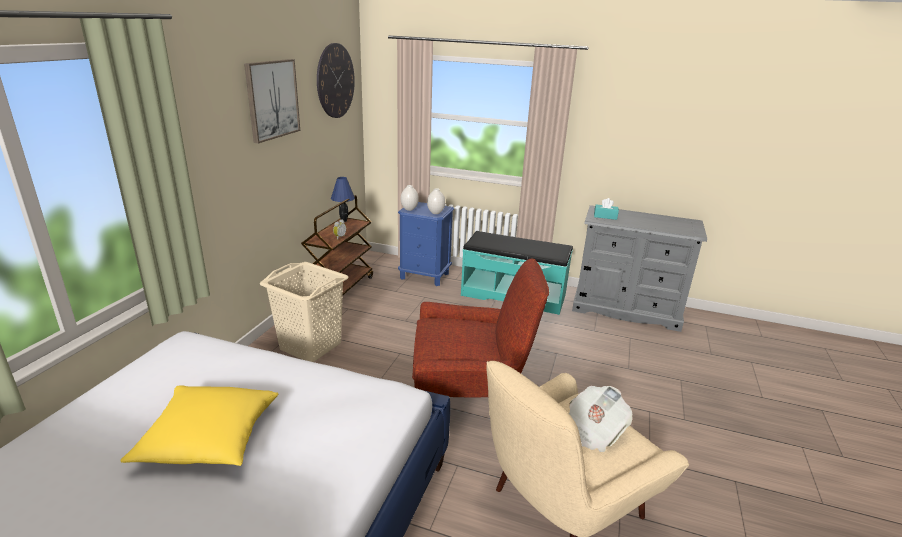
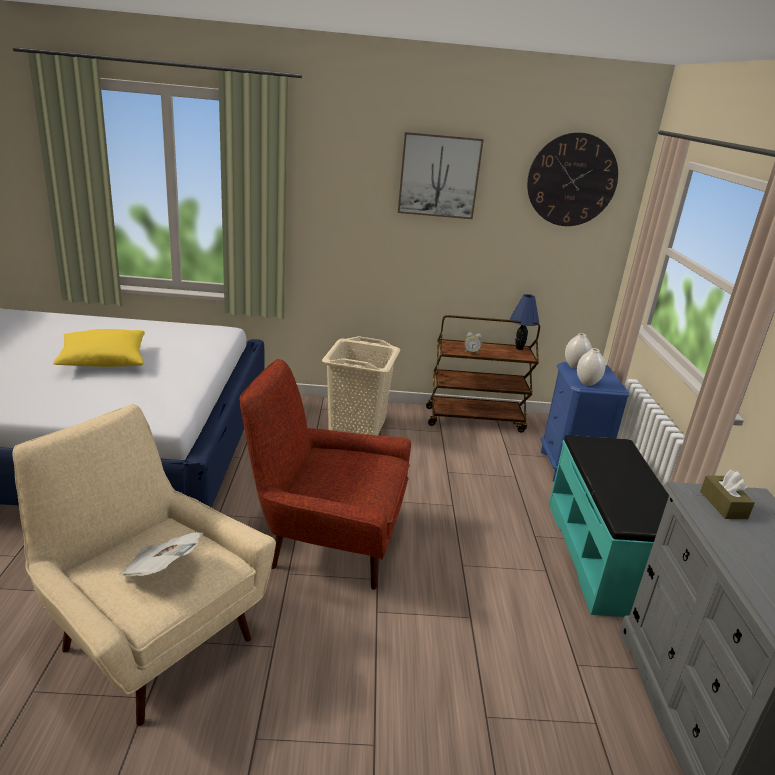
camera: 70 degrees right, 0 degrees up
red armchair [412,258,549,398] -> red armchair turned 120 degrees clockwise [239,359,411,590]
turquoise tissue box [594,198,619,220] -> brown tissue box [700,470,755,519]

